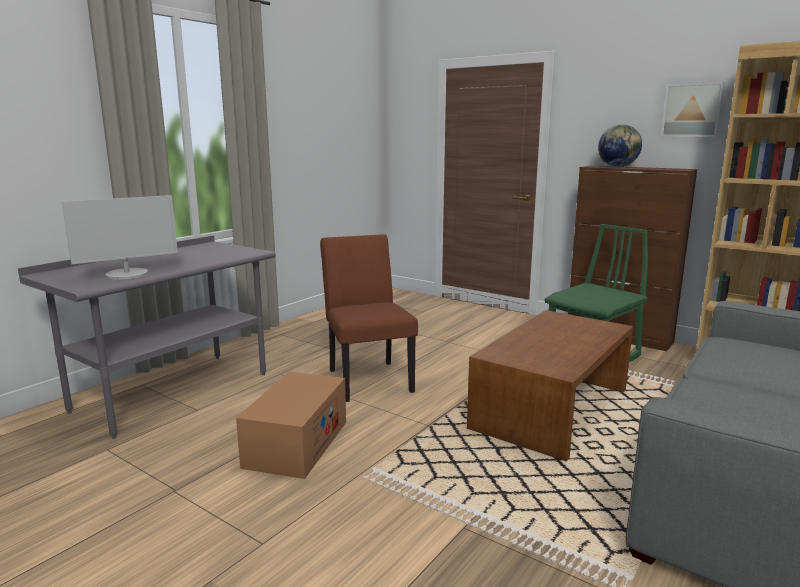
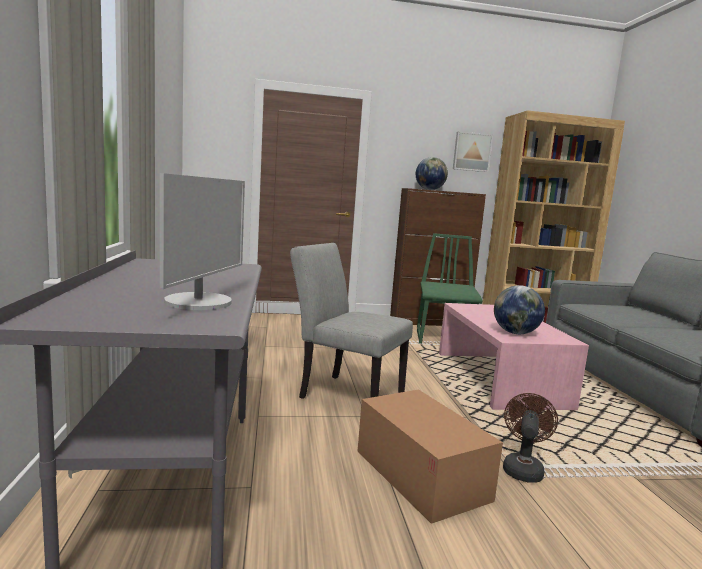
camera: 45 degrees left, 5 degrees down
brown chair [320,234,418,402] -> grey chair [290,243,413,399]
brown coffee table [467,310,633,461] -> pink coffee table [439,303,589,410]
none -> globe [494,285,545,334]
none -> brown fan [503,393,558,482]

